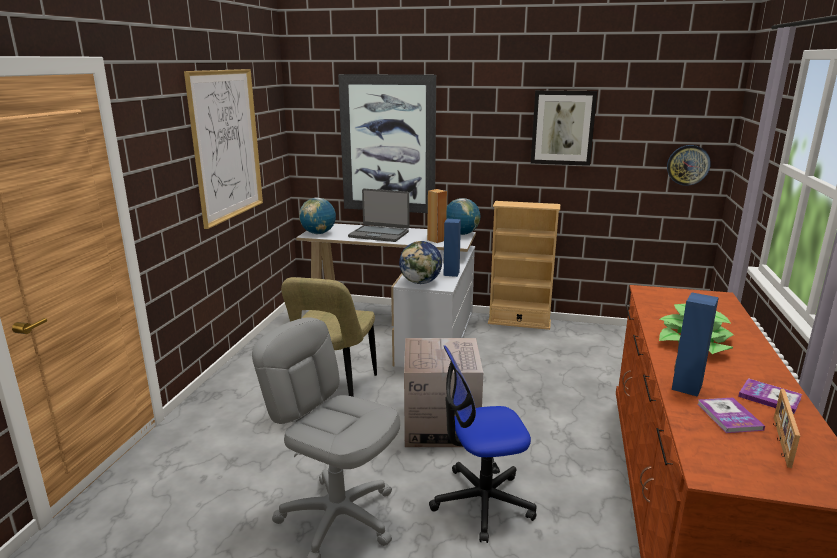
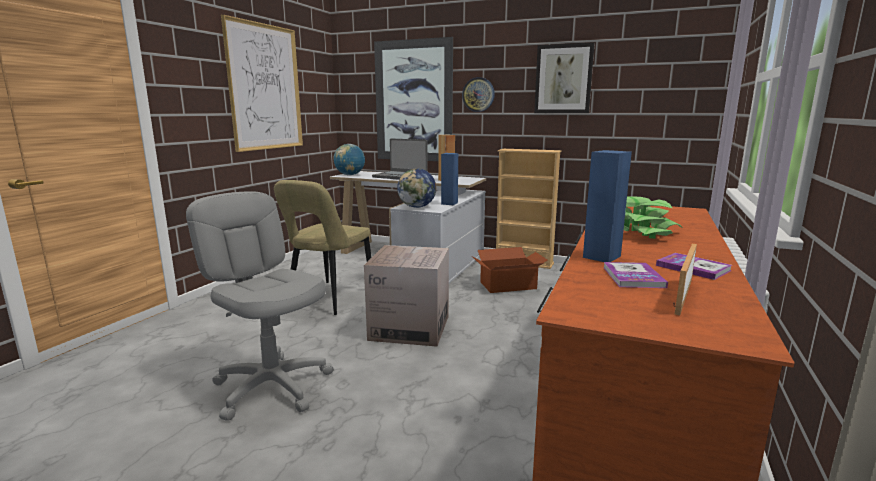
camera: 10 degrees right, 5 degrees down
office chair [429,346,537,543] -> none
globe [446,198,480,235] -> none
wall clock [667,145,711,186] -> wall clock moved to [462,77,495,112]
none -> cardboard box [472,247,547,293]

